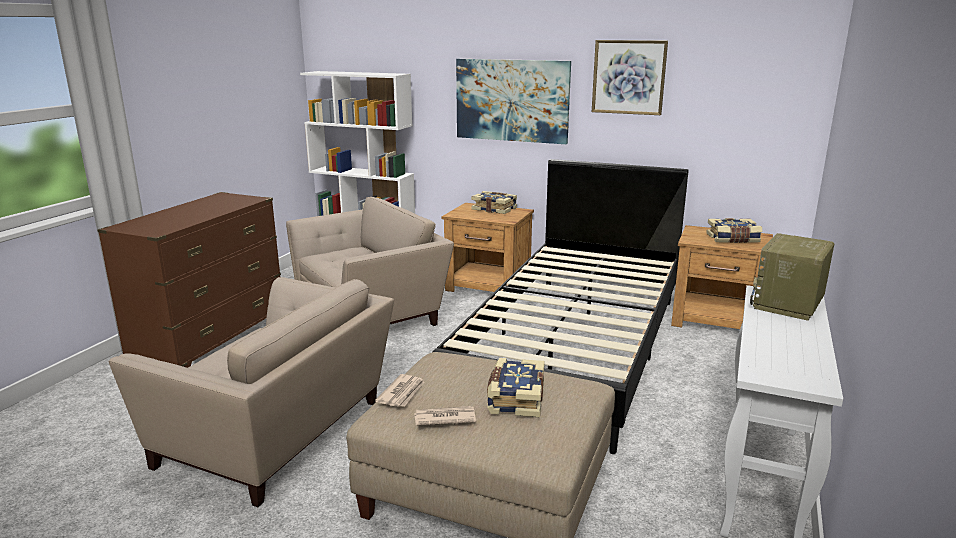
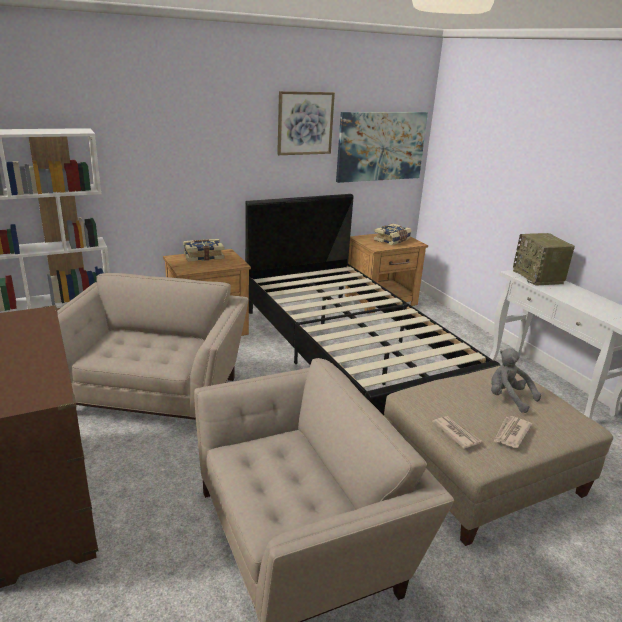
camera: 50 degrees left, 5 degrees up
picture [456,59,571,144] -> picture moved to [336,112,428,183]
book [487,358,545,418] -> grey plush toy [491,348,541,413]

